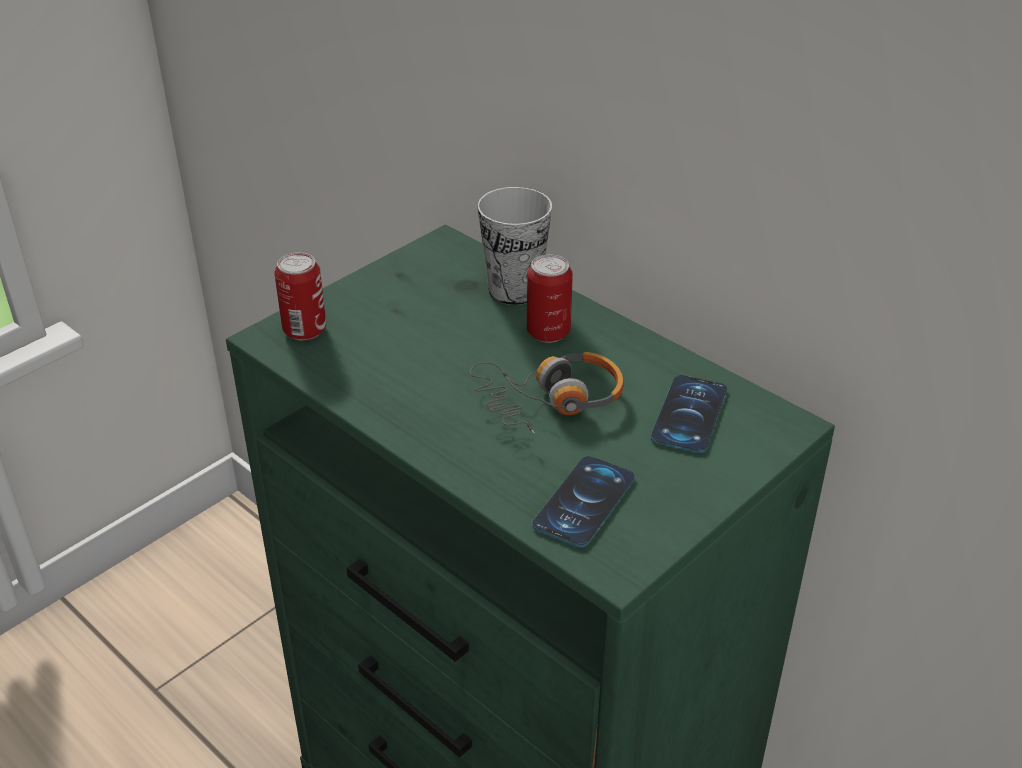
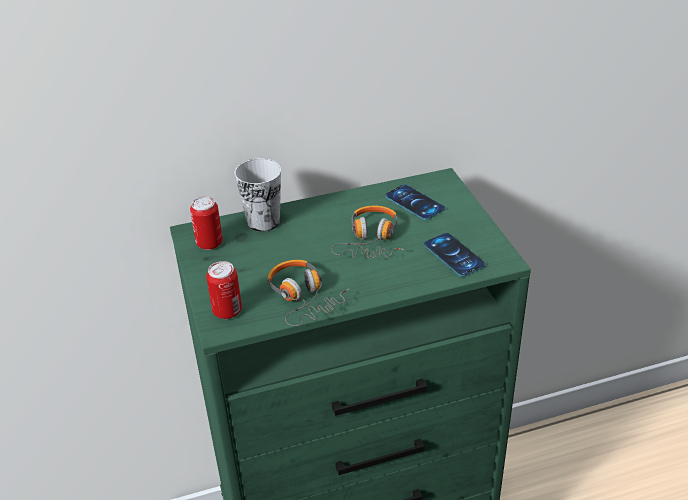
camera: 60 degrees left, 0 degrees up
can [527,255,573,343] -> can moved to [190,196,223,250]
none -> headphones [267,260,350,326]

